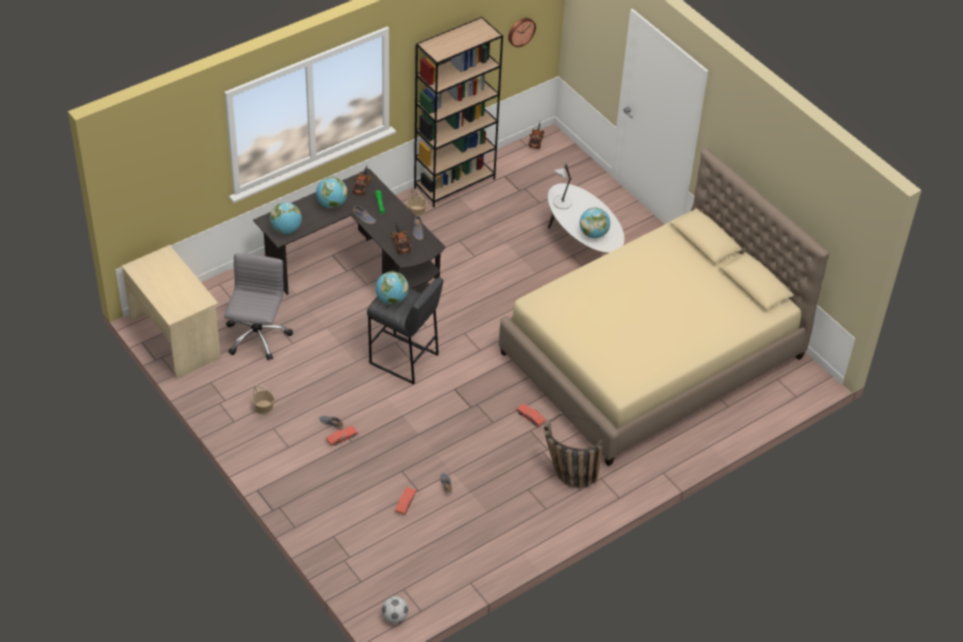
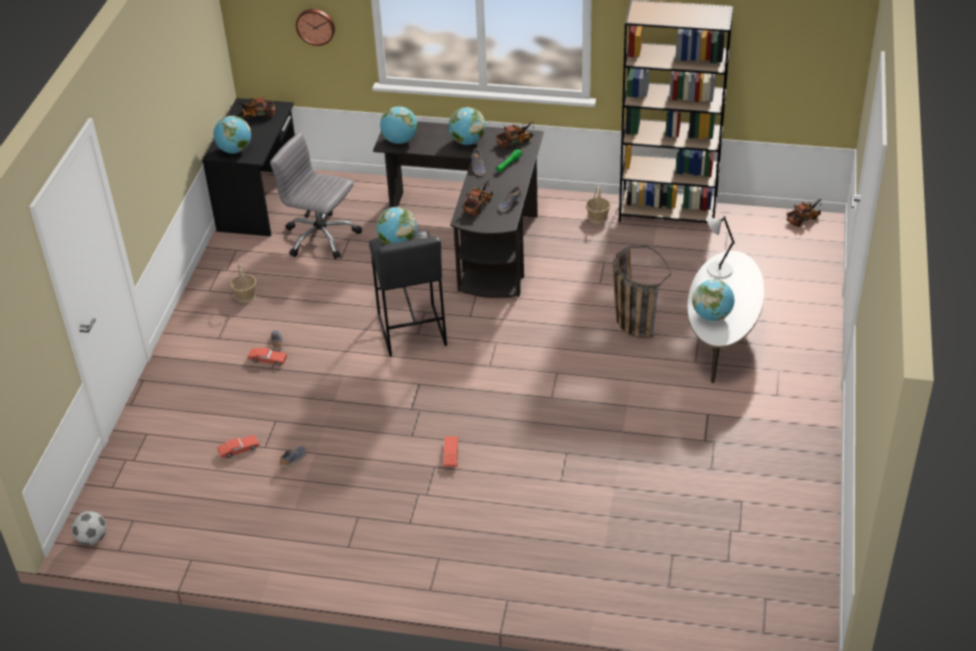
camera: 50 degrees right, 5 degrees down
beige desk [122,245,221,379] -> black desk [202,98,295,236]
grey office chair [224,253,293,360] -> grey office chair turned 120 degrees counterclockwise [270,132,362,259]
beige bed [498,148,829,466] -> none
wall clock [508,18,536,47] -> wall clock moved to [296,9,335,46]
basket [544,414,603,488] -> basket moved to [613,246,671,338]
none -> globe [213,116,251,153]
none -> toy truck [235,96,275,119]

